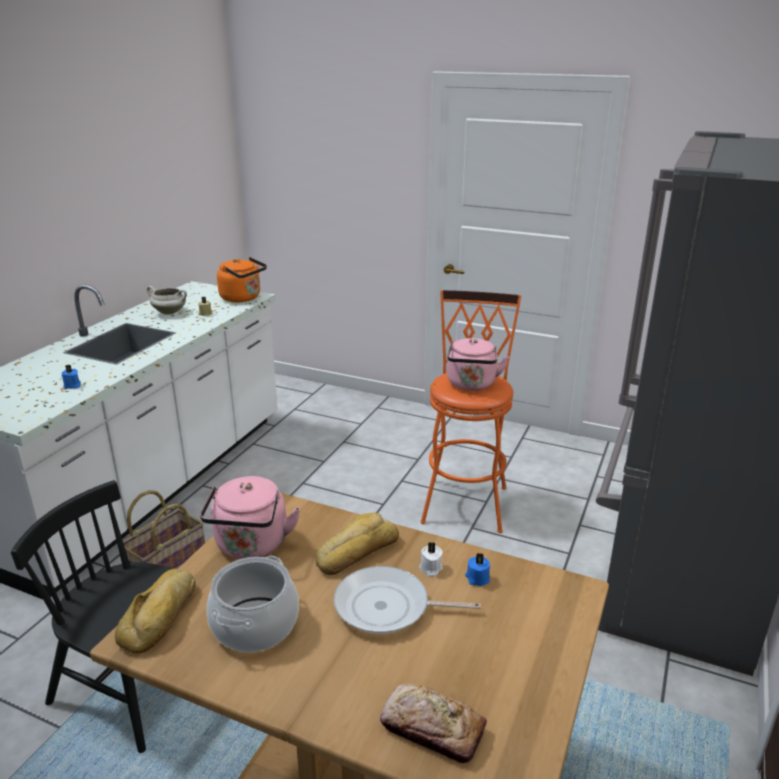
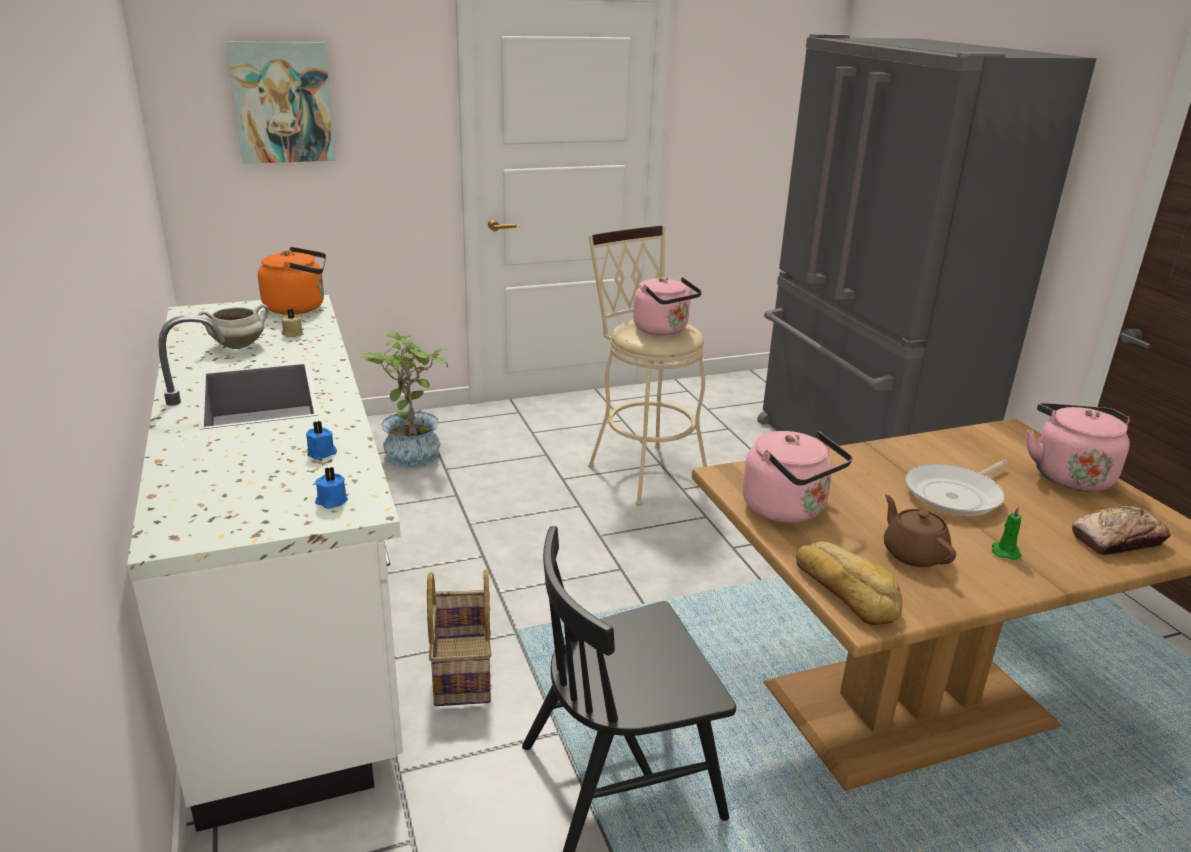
camera: 45 degrees left, 0 degrees up
cooking pot [206,556,299,652] -> brown teapot [884,494,956,567]
bread [316,512,399,575] -> none
white candle [419,541,443,577] -> none
orange stool [421,290,521,533] -> beige stool [588,225,707,505]
blue candle [465,552,490,586] -> blue candle moved to [315,467,348,509]
none -> picture [226,41,336,164]
none -> potted plant [360,331,448,468]
none -> green candle [992,506,1022,560]
none -> pink kettle [1026,403,1130,492]

